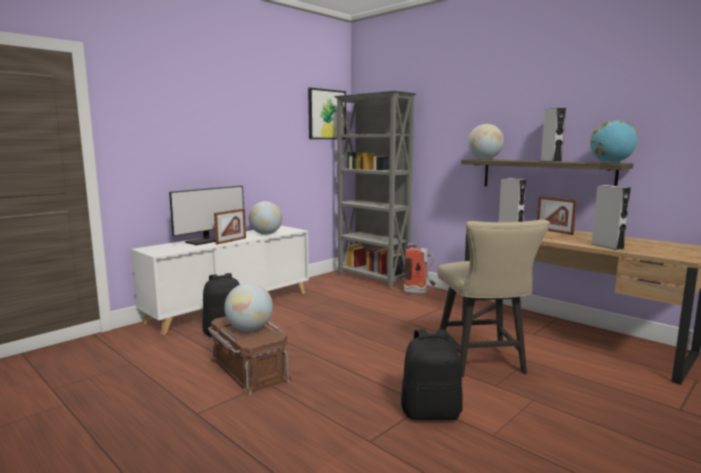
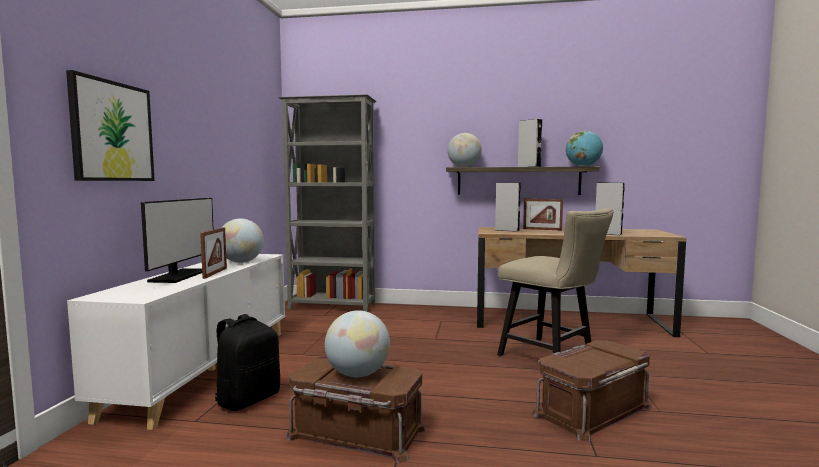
camera: 35 degrees left, 5 degrees down
picture [308,88,346,139] -> picture moved to [66,70,155,181]
black backpack [401,329,463,420] -> brown storage box [532,340,652,441]
fire extinguisher [404,243,436,295] -> none

